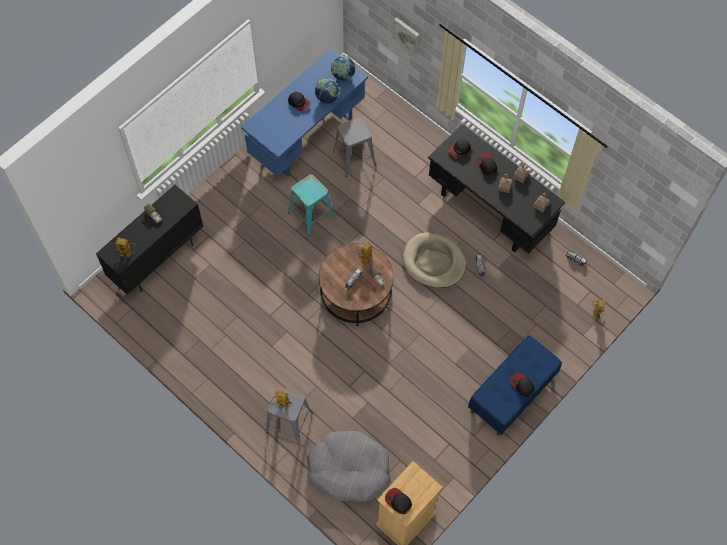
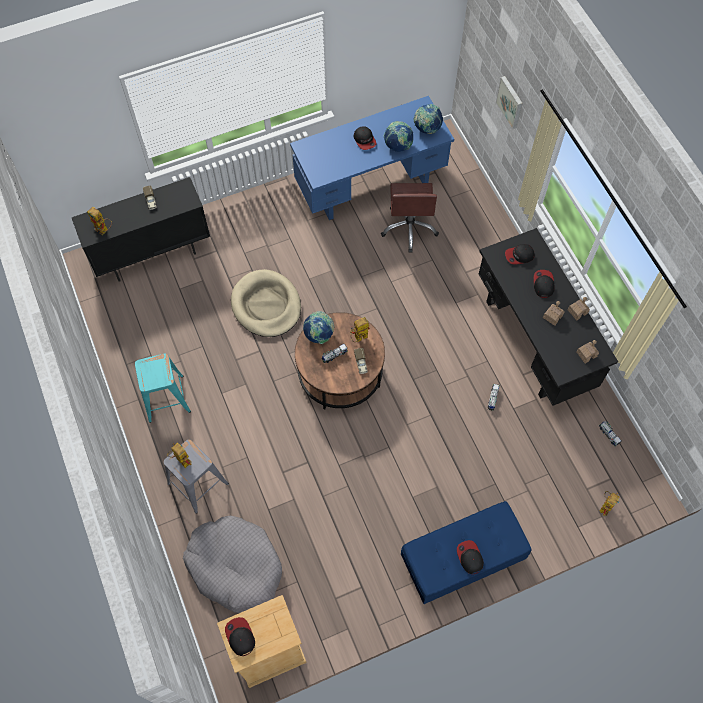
camera: 25 degrees right, 0 degrees up
turquoise stool [288,174,335,236] -> turquoise stool moved to [135,354,191,423]
grey stool [333,117,376,177] -> brown office chair [381,183,439,253]
beige dog bed [403,233,466,288] -> beige dog bed moved to [231,269,301,337]
none -> globe [303,311,335,344]

